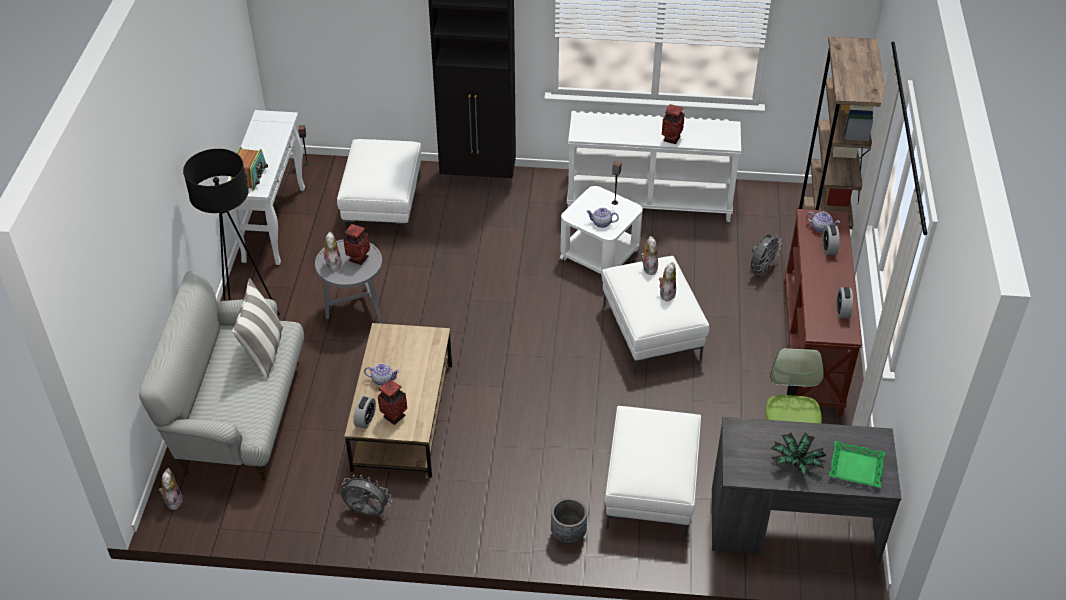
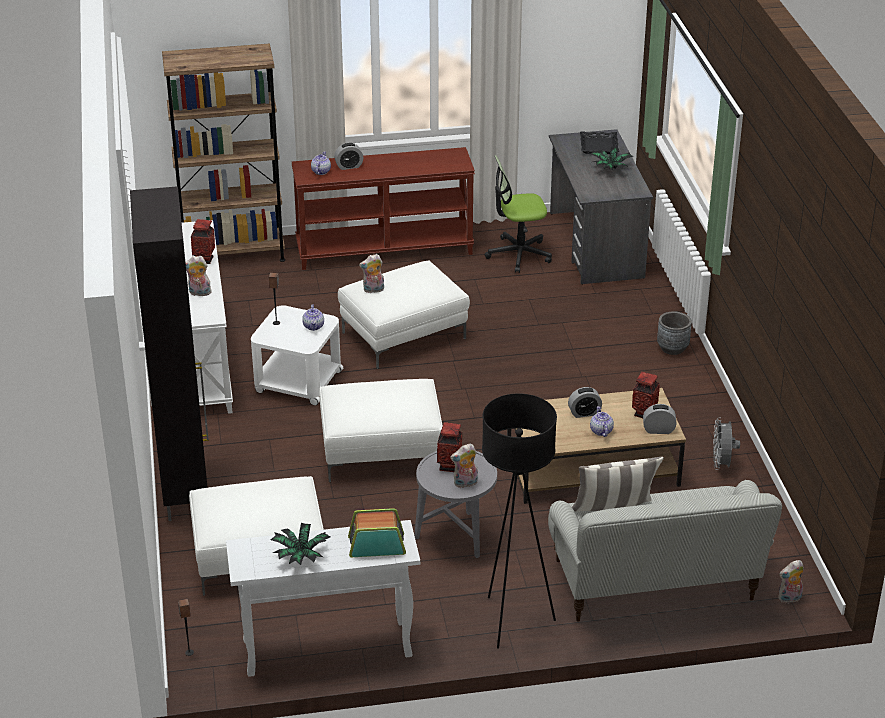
camera: 105 degrees left, 10 degrees down
white ottoman [605,406,701,538] -> white ottoman moved to [319,379,443,482]
plush toy [659,262,676,301] -> plush toy moved to [185,256,211,296]
grey fan [751,234,782,276] -> none
green tray [829,441,886,488] -> black tray [580,132,619,154]
alarm clock [836,287,853,318] -> alarm clock moved to [568,387,602,418]
none -> potted plant [271,523,330,565]

